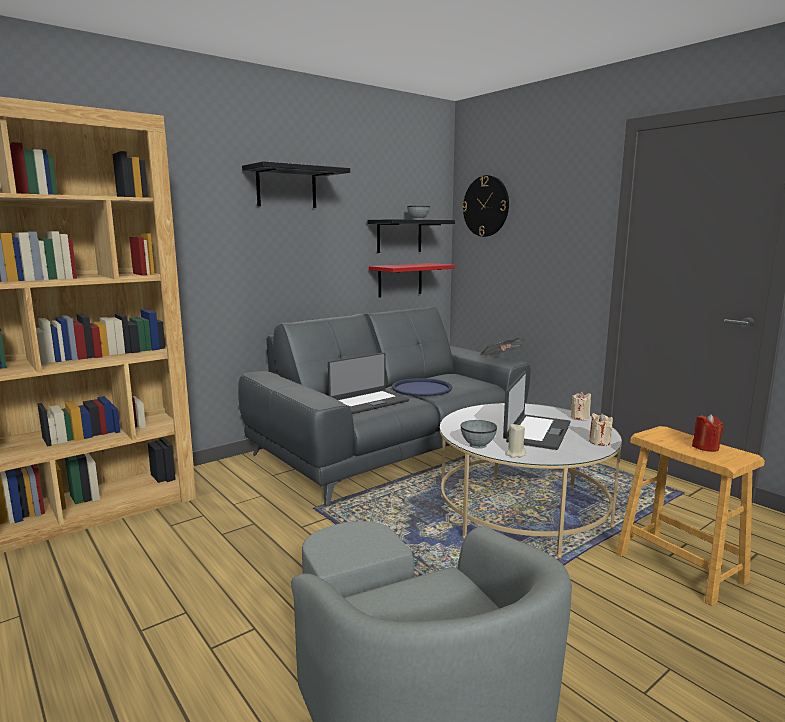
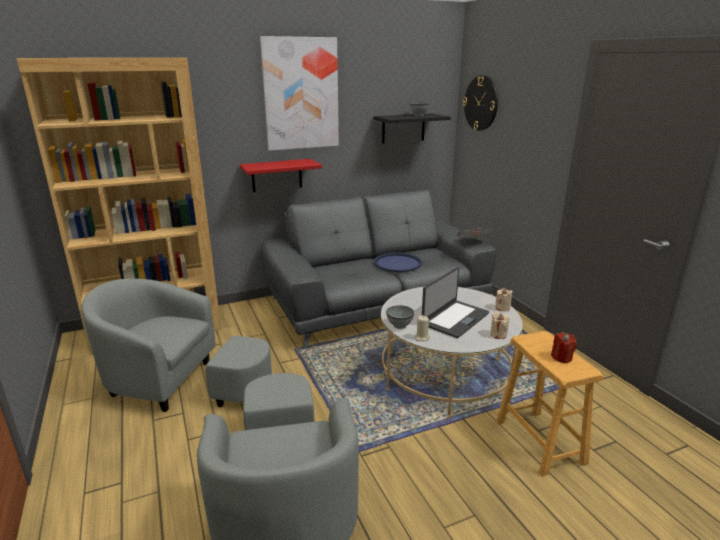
camera: 15 degrees right, 10 degrees up
black shelf [242,161,350,208] -> picture [260,36,339,151]
laptop [328,352,409,414] -> none
red shelf [369,263,455,298] -> red shelf moved to [240,159,322,192]
none -> grey armchair [82,279,272,412]

